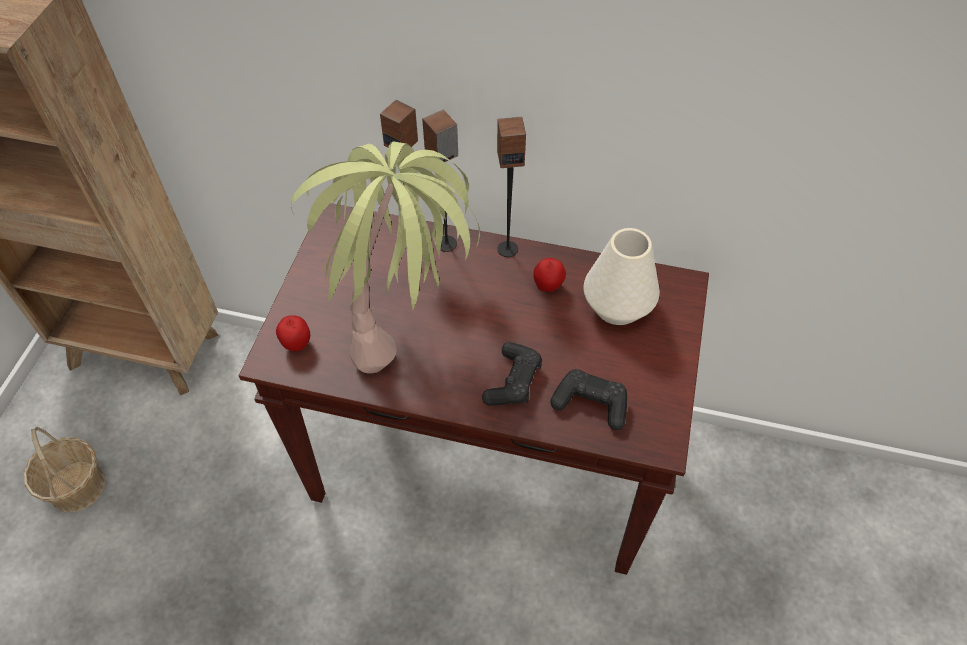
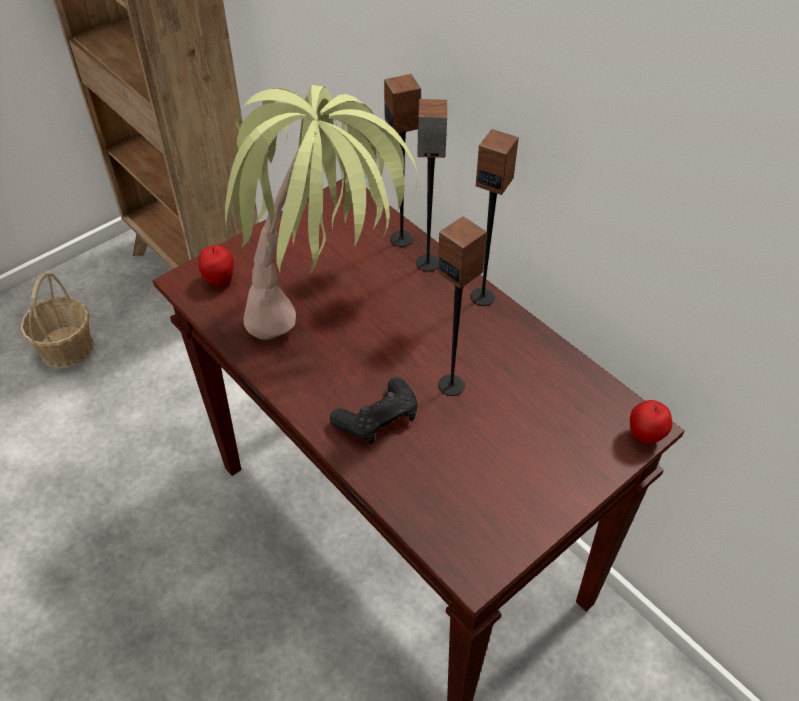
camera: 35 degrees right, 5 degrees down
apple [533,258,566,292] -> apple moved to [630,400,672,444]
black game controller [550,369,627,430] -> none
white vase [583,228,660,325] -> none
none -> speaker [438,216,487,396]

